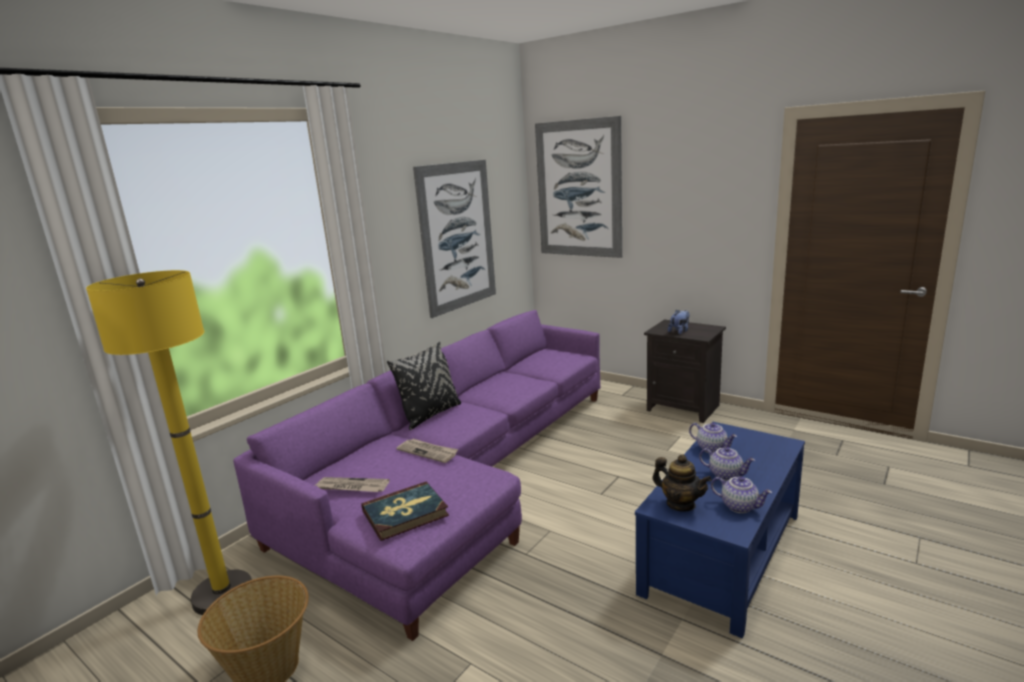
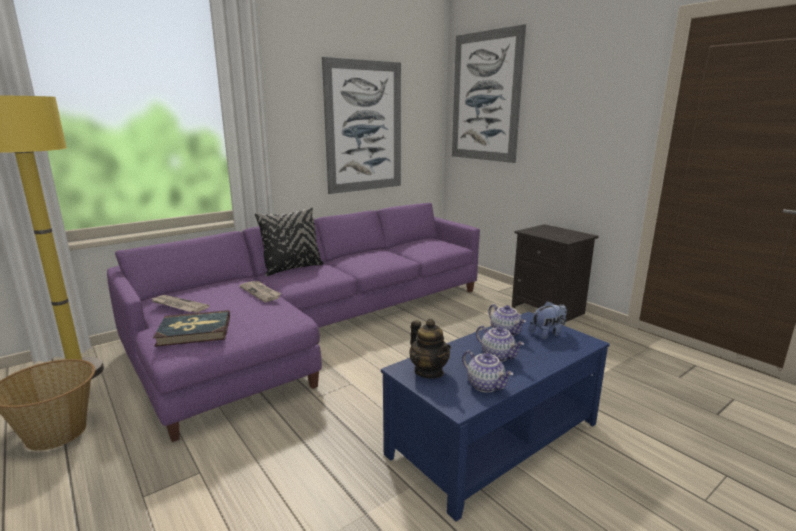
camera: 15 degrees right, 0 degrees up
plush toy [668,309,690,335] -> plush toy moved to [529,301,567,339]

